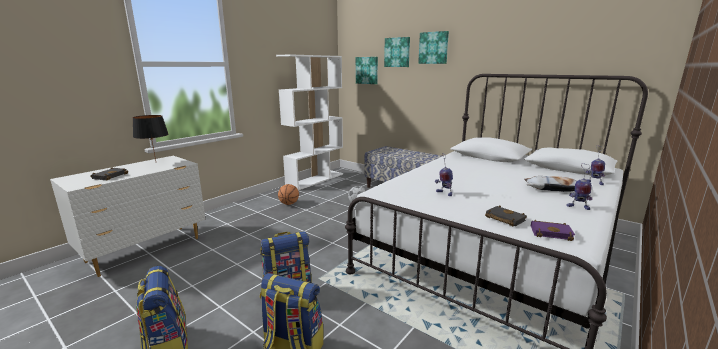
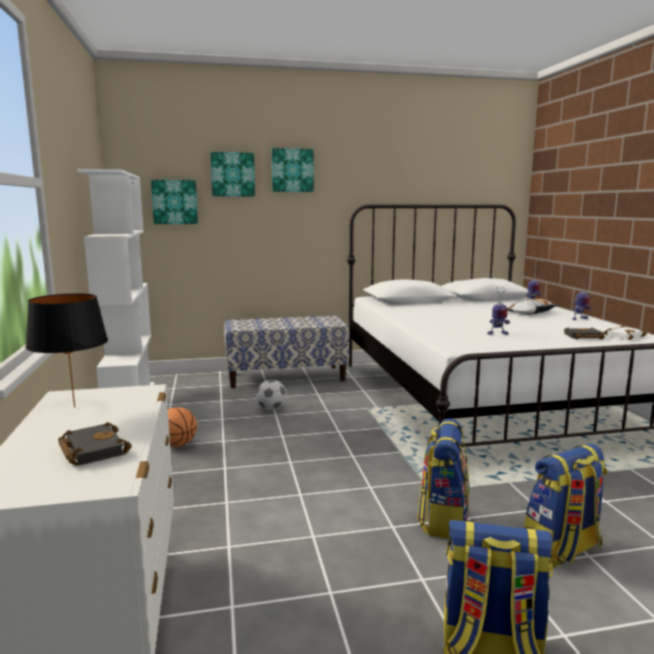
camera: 50 degrees left, 5 degrees down
purple book [531,220,575,241] -> white book [604,326,647,340]

